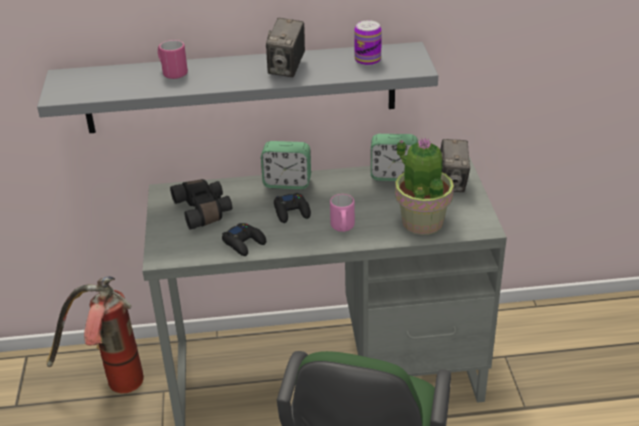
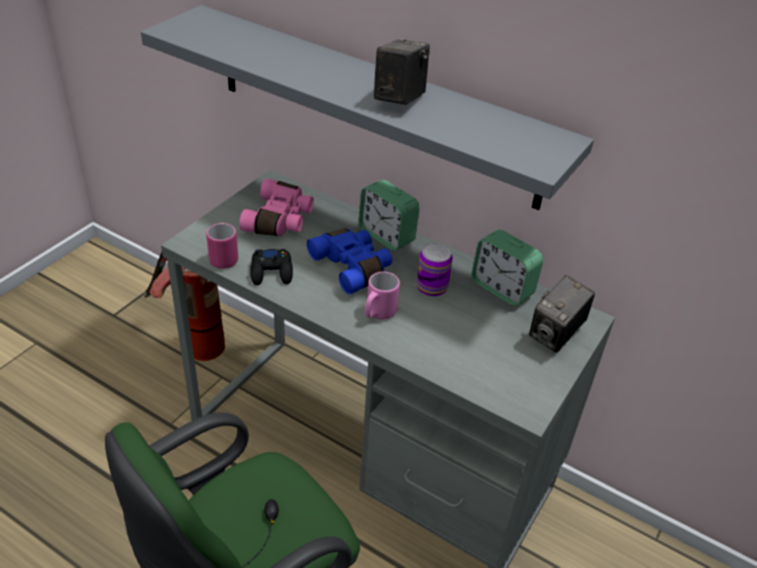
camera: 35 degrees right, 5 degrees up
pink mug [158,40,188,79] -> pink mug moved to [206,223,238,269]
black binoculars [170,179,232,230] -> pink binoculars [239,179,314,236]
camera [266,18,305,77] -> camera turned 150 degrees clockwise [374,39,430,105]
black game controller [274,193,311,223] -> blue binoculars [307,228,392,294]
can [354,20,382,66] -> can moved to [417,243,453,297]
potted plant [395,137,454,235] -> none

